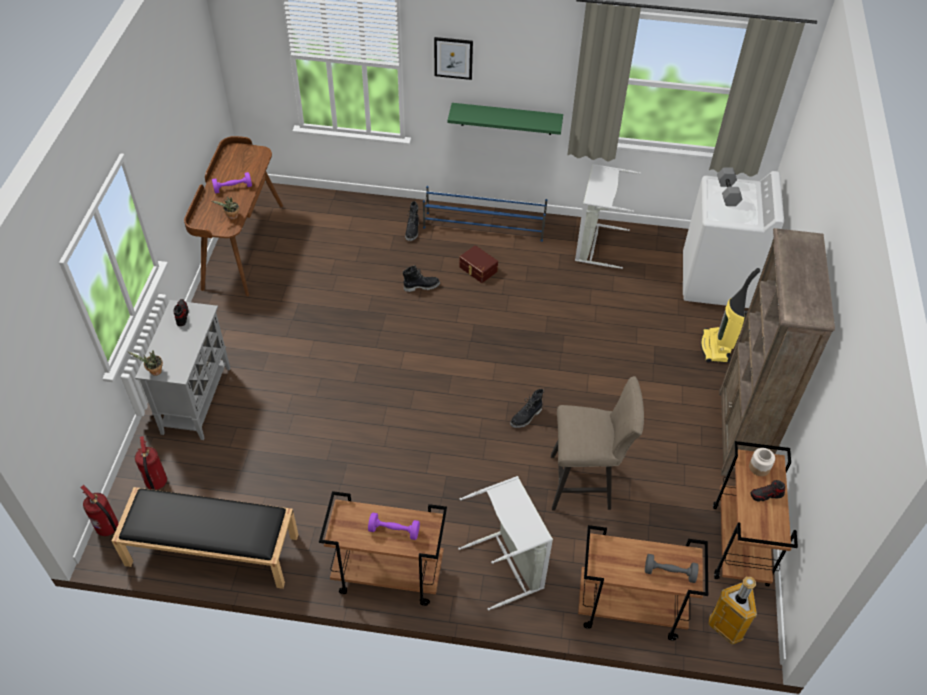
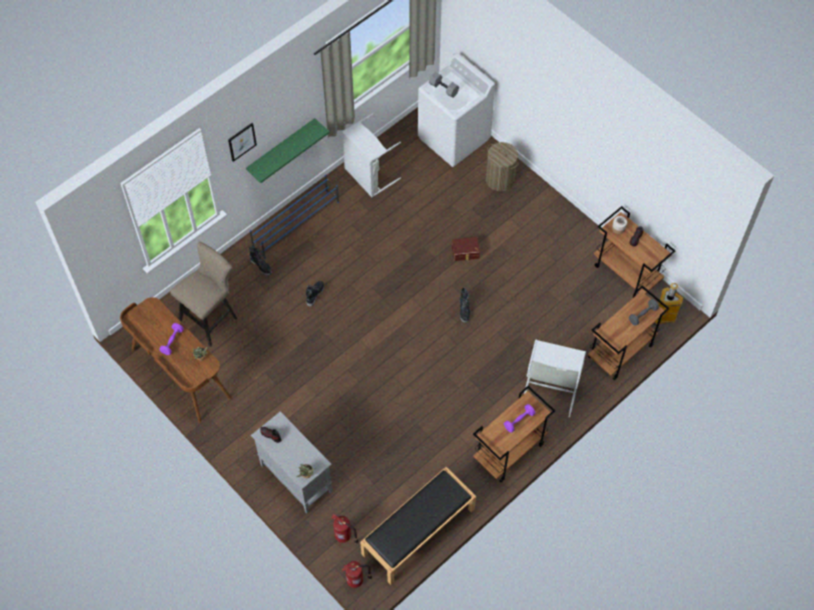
camera: 50 degrees left, 10 degrees up
brown storage box [459,245,498,283] -> brown storage box moved to [452,237,480,261]
beige stool [551,376,644,510] -> beige stool moved to [170,242,237,347]
vacuum cleaner [701,268,760,363] -> laundry basket [486,142,519,191]
brown bookcase [719,228,835,476] -> none

